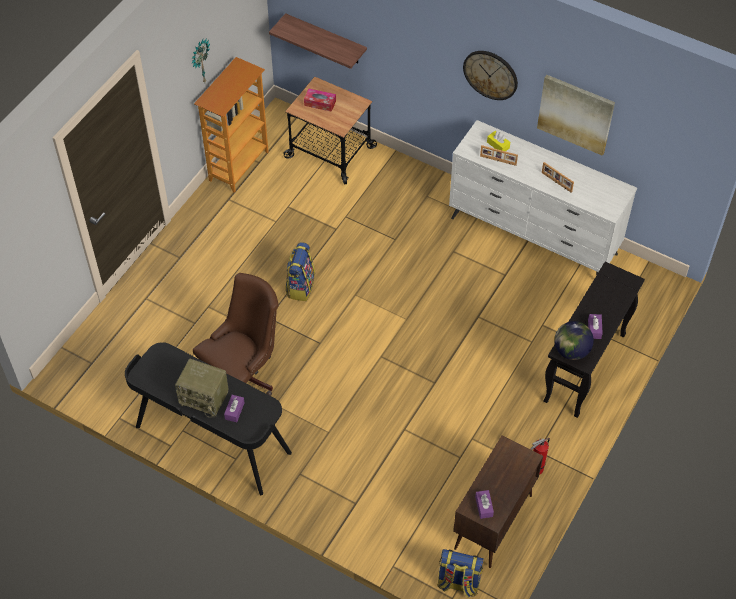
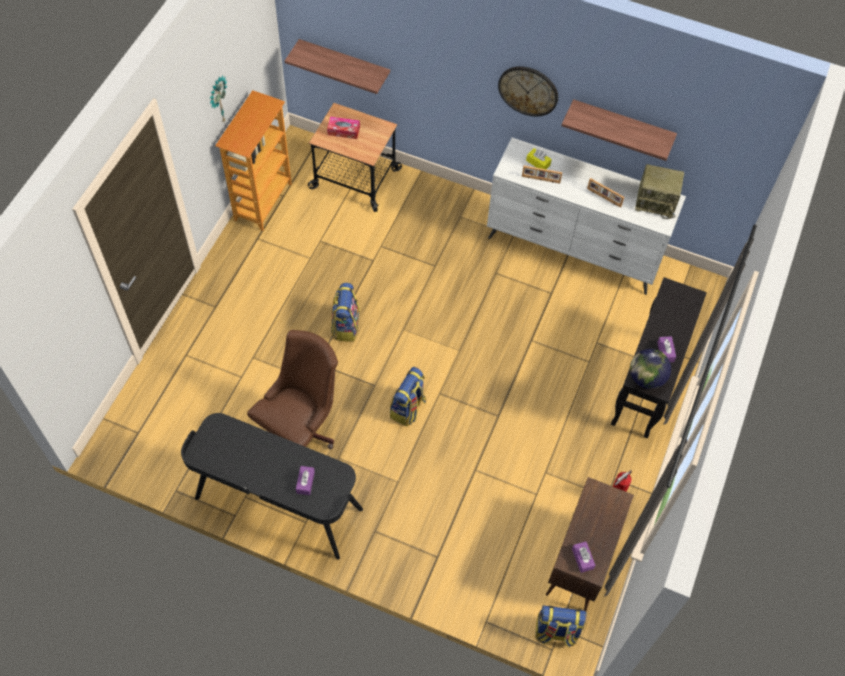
camera: 10 degrees left, 5 degrees up
radio [175,359,229,417] -> radio moved to [635,164,684,219]
picture [537,75,615,156] -> shelf [561,99,677,161]
none -> backpack [390,367,426,427]

